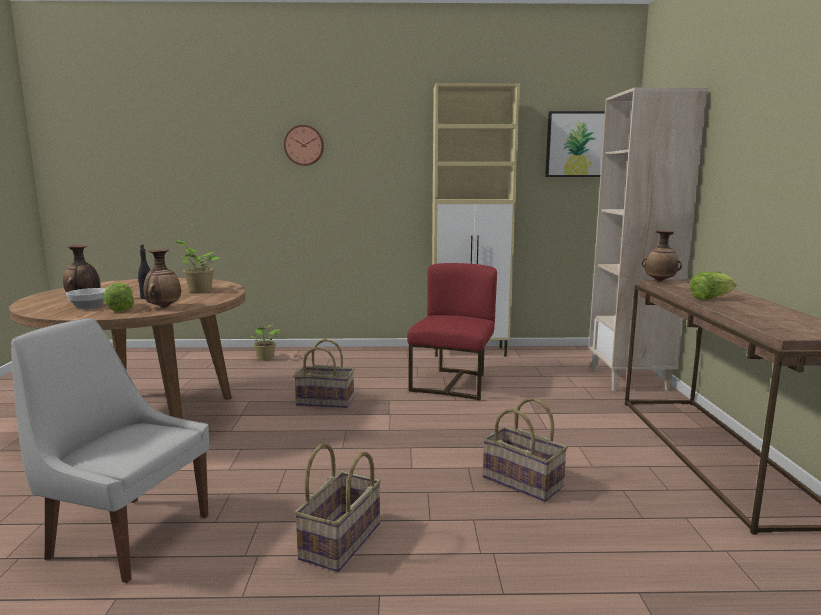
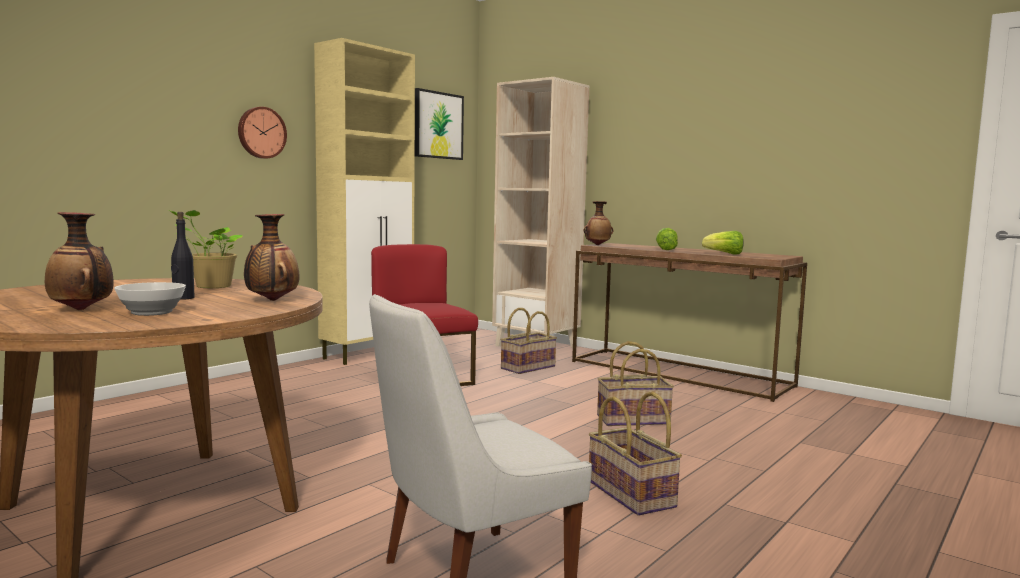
camera: 50 degrees left, 5 degrees down
lettuce [103,282,134,312] -> lettuce moved to [702,231,744,255]
potted plant [251,324,281,361] -> none
wall clock [284,125,324,166] -> wall clock moved to [238,107,287,159]
basket [294,339,354,408] -> basket moved to [500,308,557,374]

